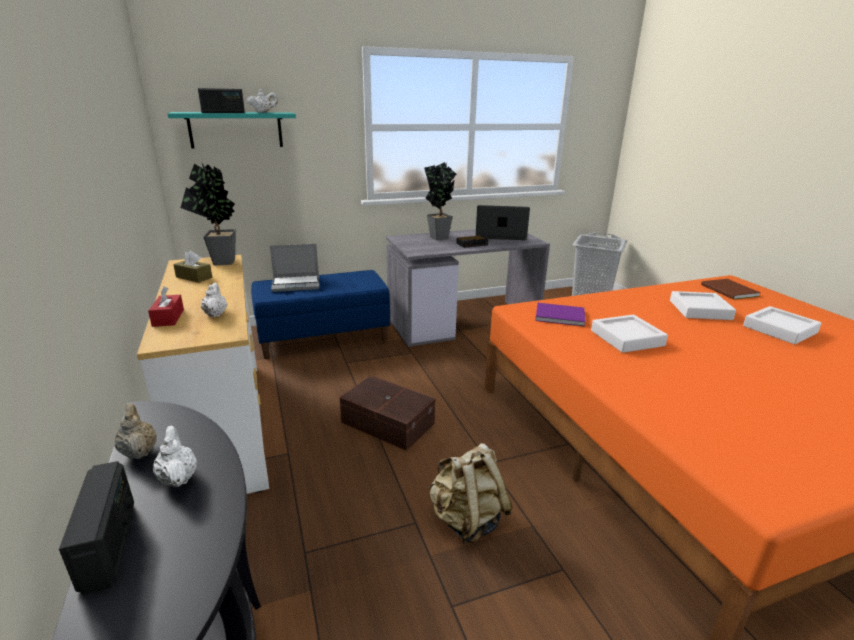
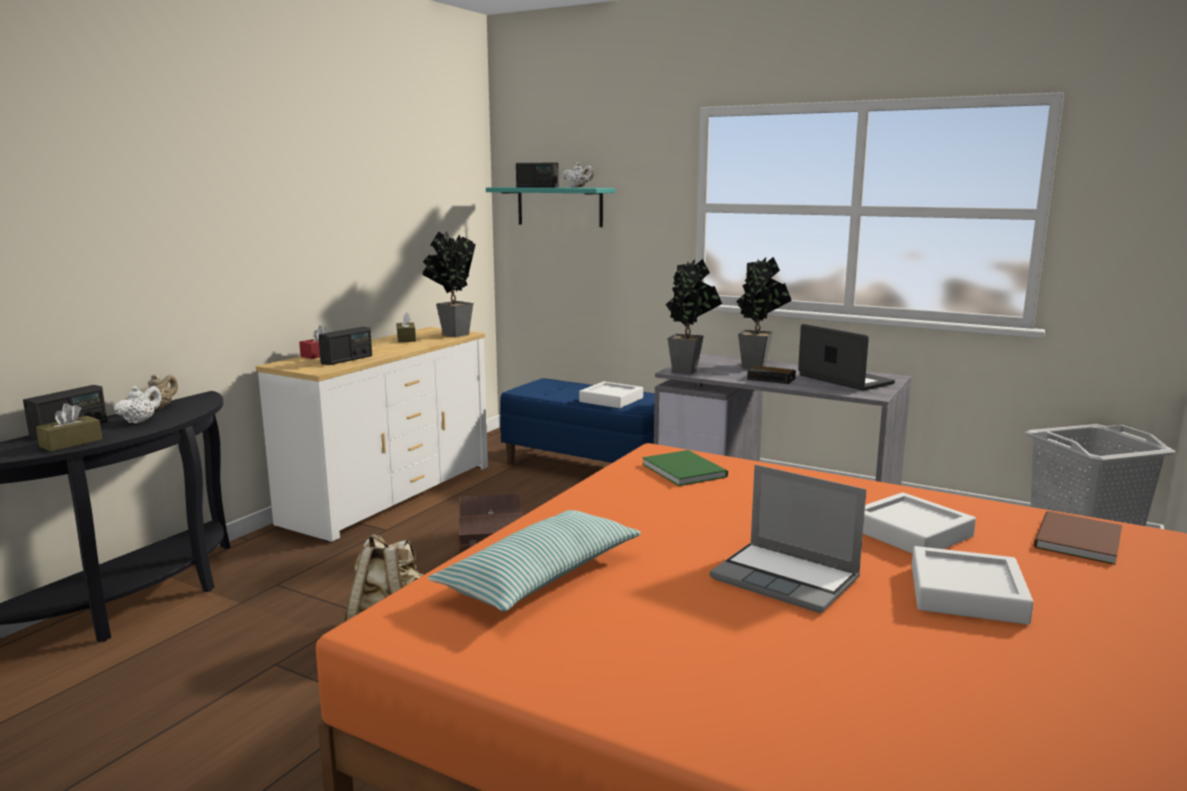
camera: 50 degrees right, 10 degrees down
white teapot [201,283,228,317] -> radio [318,327,372,365]
laptop [270,244,319,292] -> laptop moved to [710,465,867,613]
purple book [535,303,586,326] -> green book [642,450,728,486]
white tray [591,315,668,353] -> white tray moved to [579,381,643,408]
none -> brown tissue box [36,403,102,452]
none -> pillow [428,510,641,611]
none -> potted plant [666,259,722,374]

